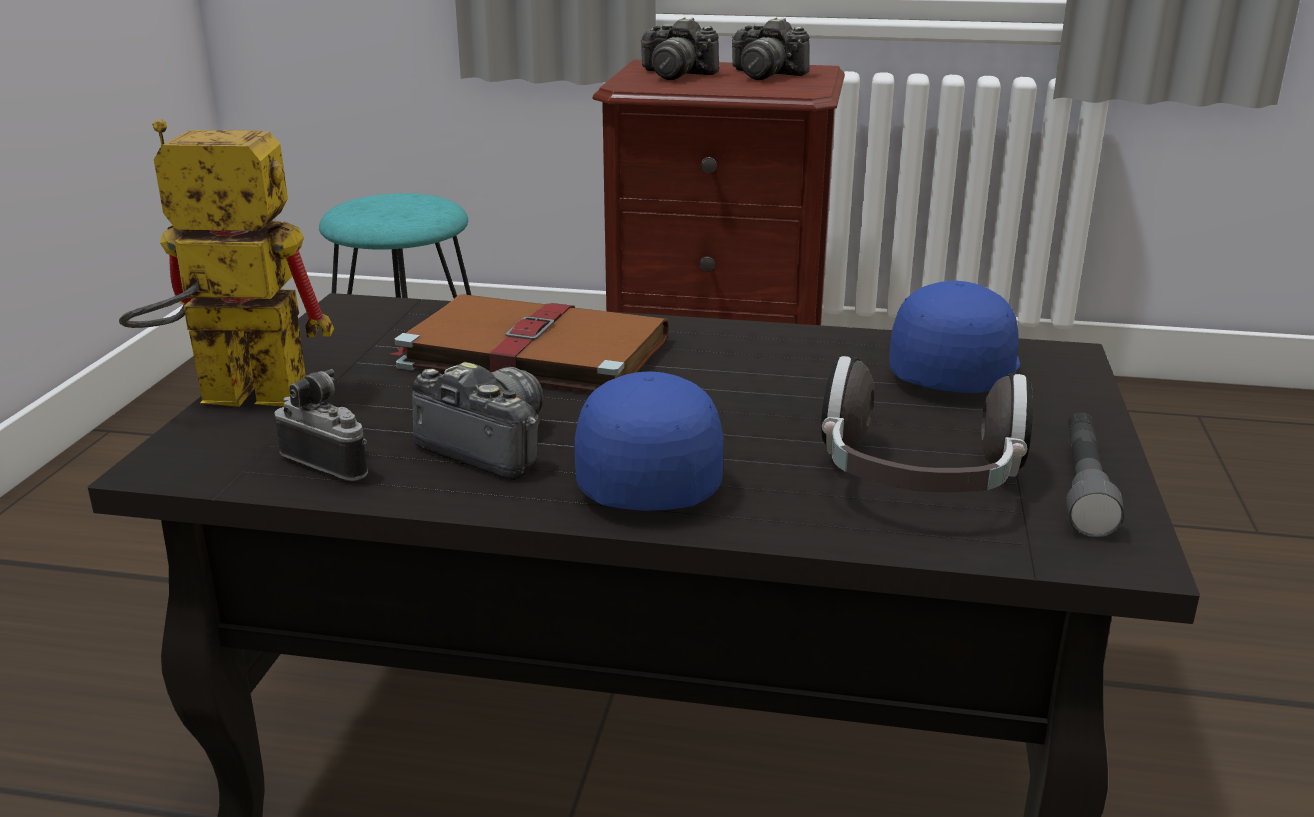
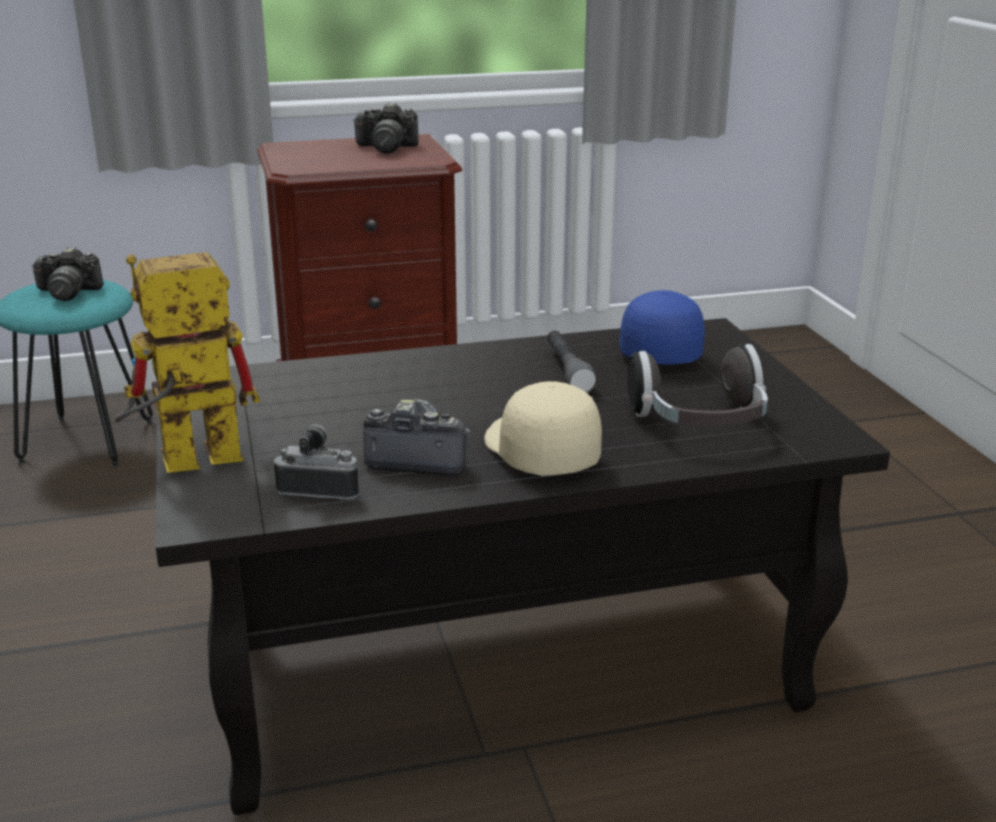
camera: 25 degrees left, 0 degrees up
brown book [391,294,669,392] -> none
blue cap [575,371,724,511] -> beige cap [484,381,602,476]
camera [640,17,719,80] -> camera moved to [31,247,104,301]
grey flashlight [1066,412,1124,538] -> grey flashlight moved to [547,331,597,393]

